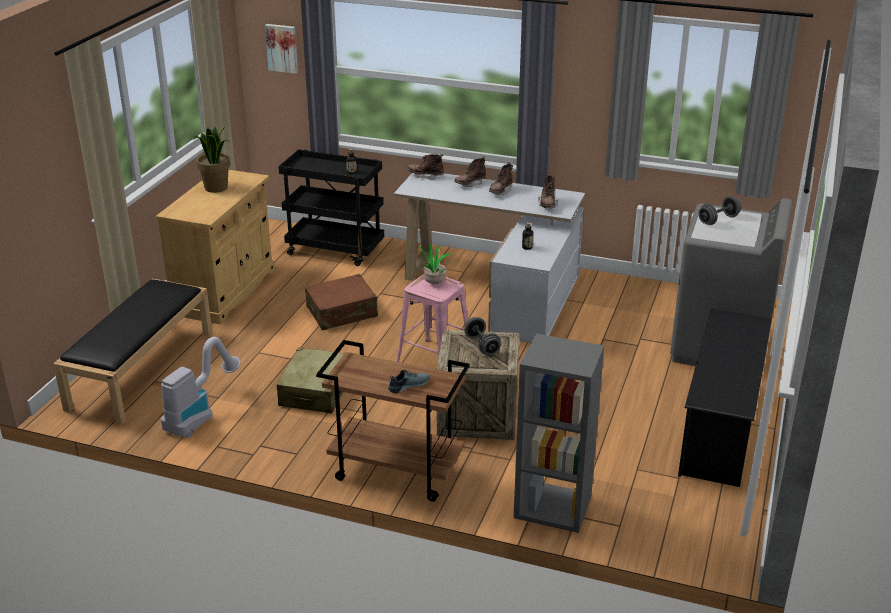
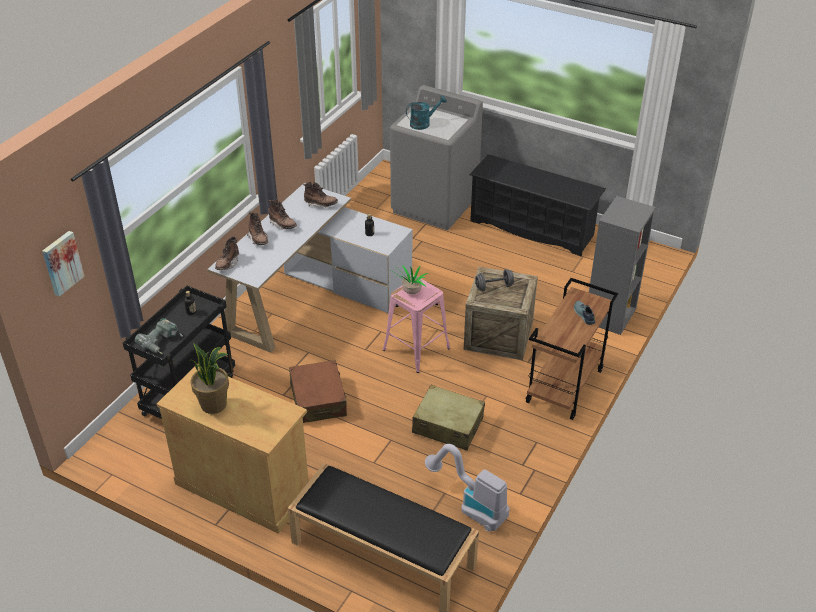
camera: 80 degrees left, 10 degrees up
grey dumbbell [698,196,741,225] -> turquoise watering can [406,95,447,130]
none -> power drill [135,318,183,354]

